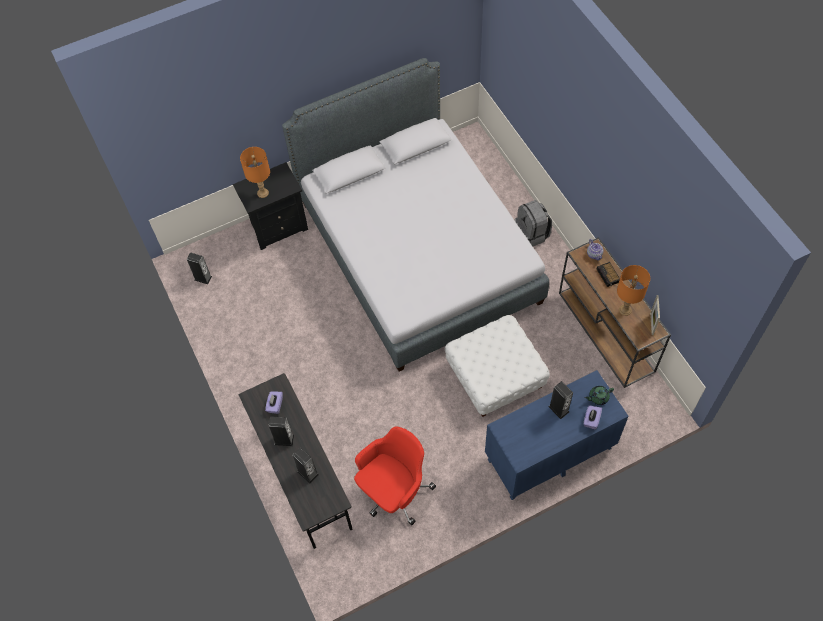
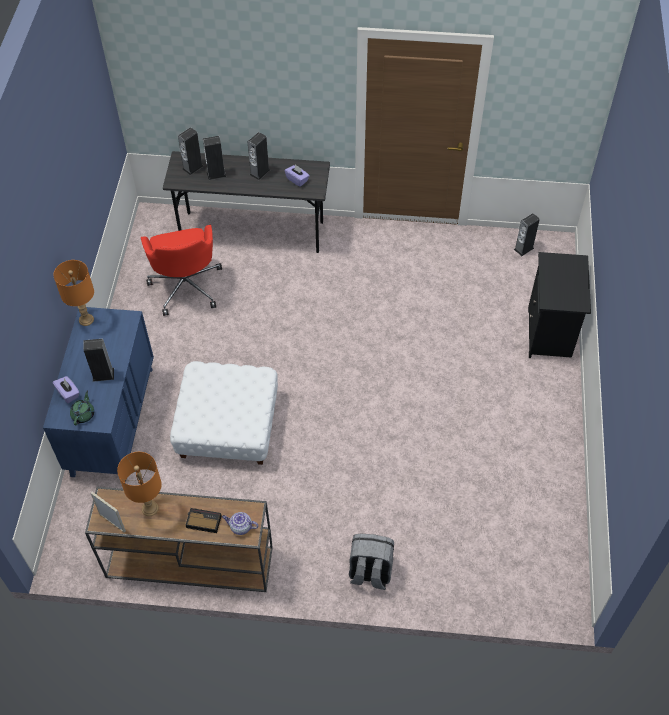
camera: 120 degrees right, 5 degrees down
orange table lamp [240,147,270,198] -> orange table lamp moved to [53,260,94,326]
grey bed [282,58,549,372] -> none
none -> speaker [178,127,203,175]

